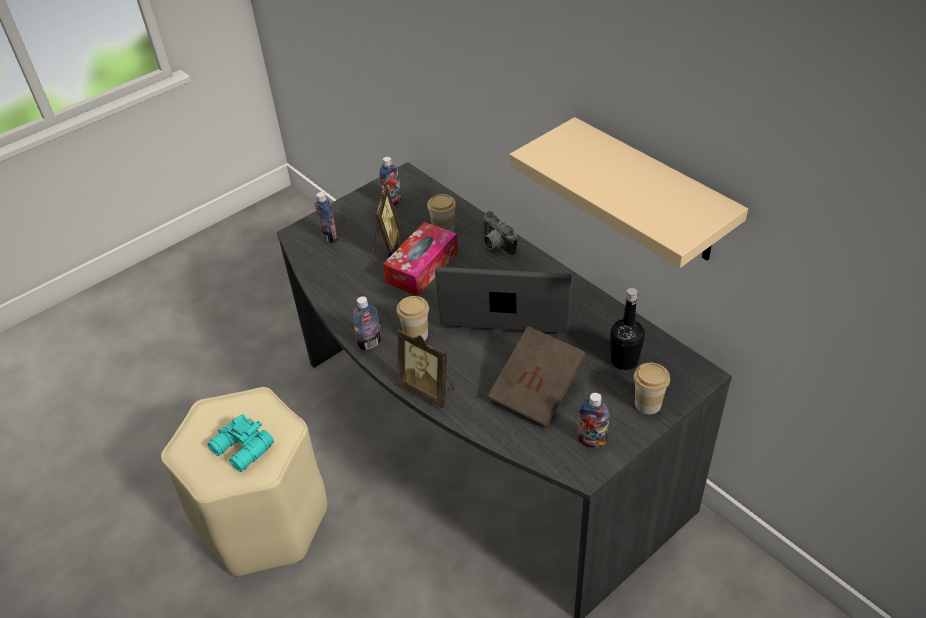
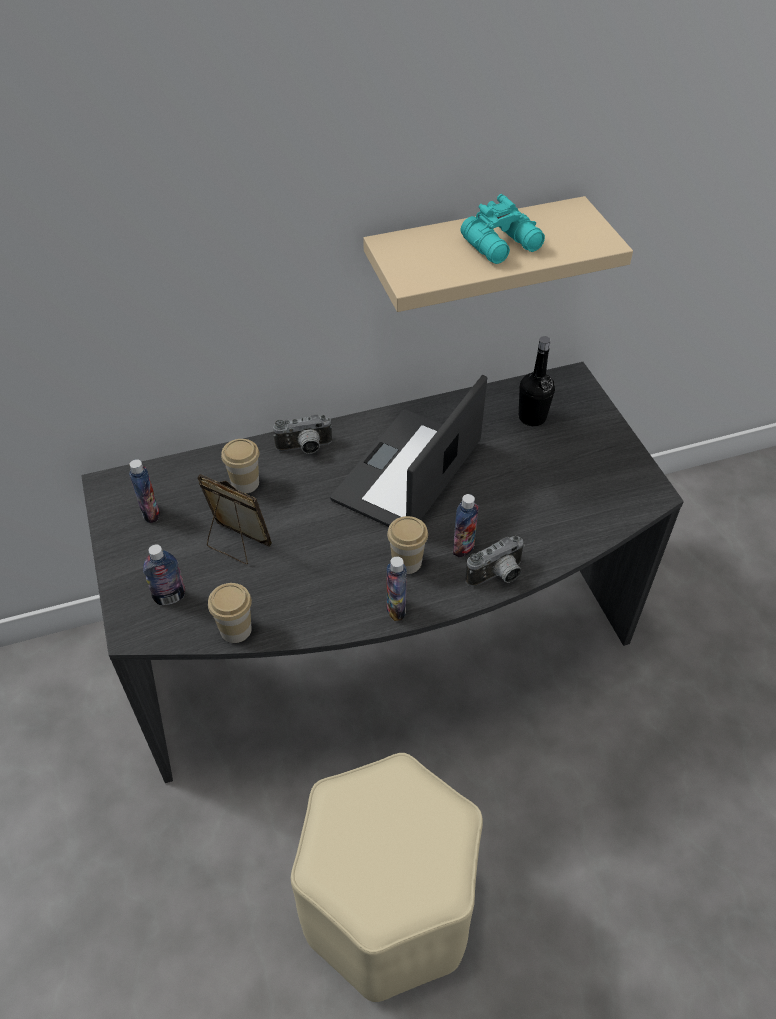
camera: 70 degrees left, 5 degrees up
turquoise binoculars [208,414,274,472] -> turquoise binoculars moved to [461,194,545,264]
tissue box [383,222,458,296] -> none
picture frame [398,328,454,409] -> camera [465,536,525,587]
brown book [488,326,587,427] -> none
bottle [577,393,610,448] -> bottle moved to [453,494,479,558]
cup [634,363,670,414] -> cup moved to [208,583,252,643]

